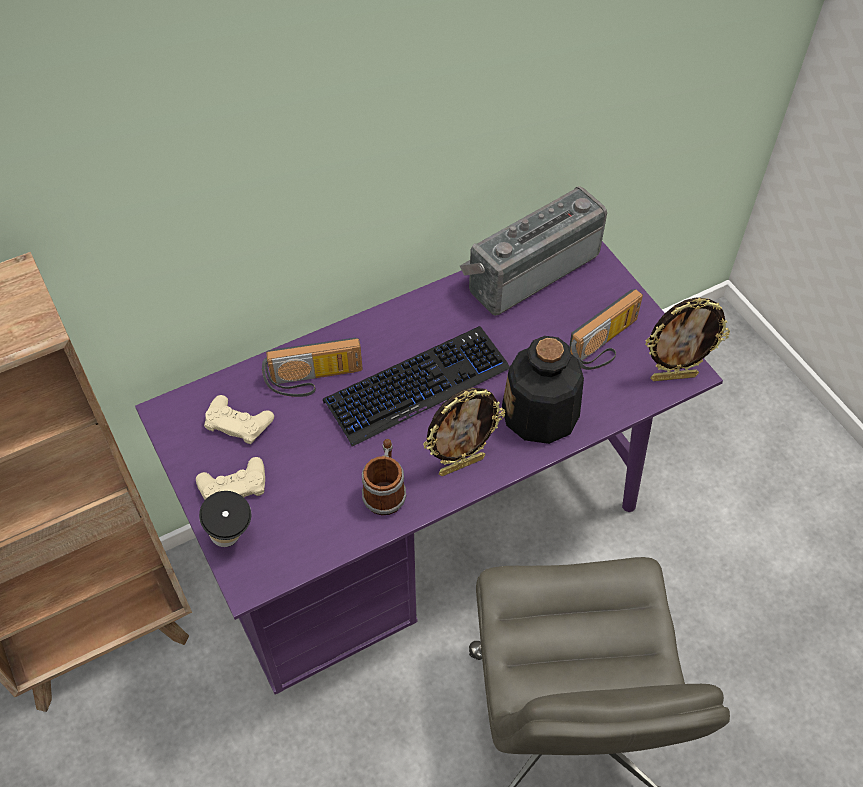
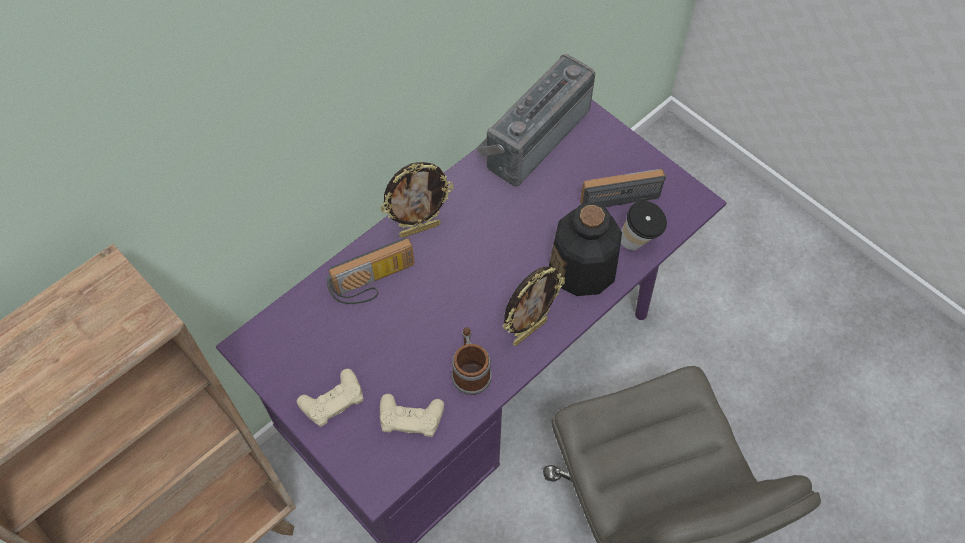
camera: 15 degrees left, 5 degrees up
cup [199,491,251,547] -> cup moved to [621,201,667,250]
beige game controller [204,395,274,444] -> beige game controller moved to [380,394,444,437]
keyboard [323,326,510,447] -> none
radio [569,289,643,370] -> radio turned 135 degrees counterclockwise [580,169,667,207]
picture frame [645,298,730,381] -> picture frame moved to [380,162,454,238]

